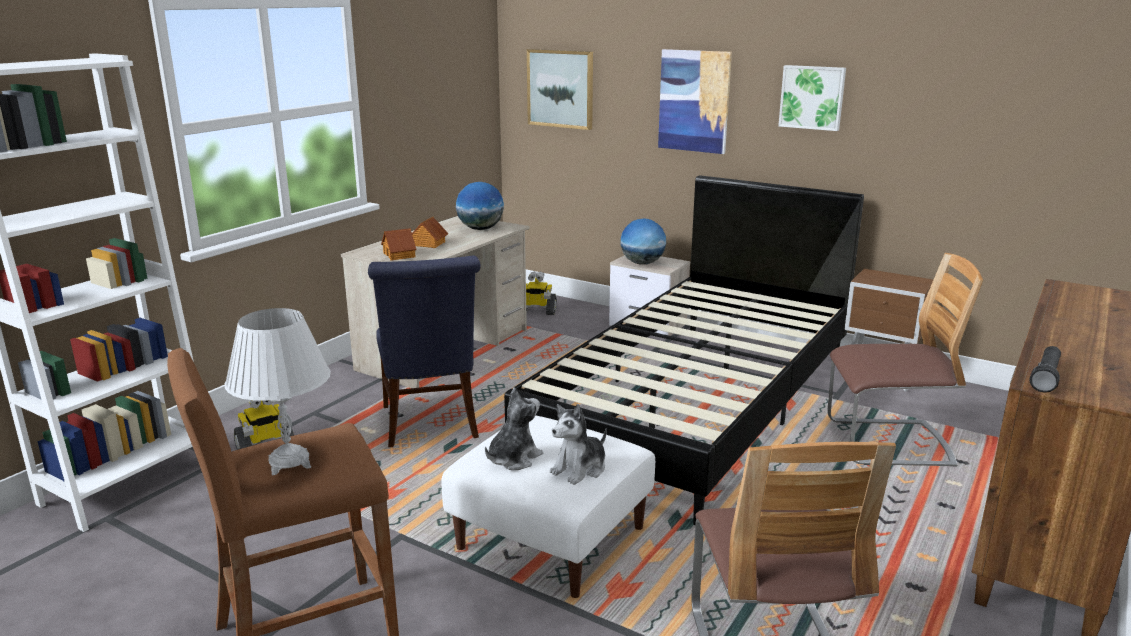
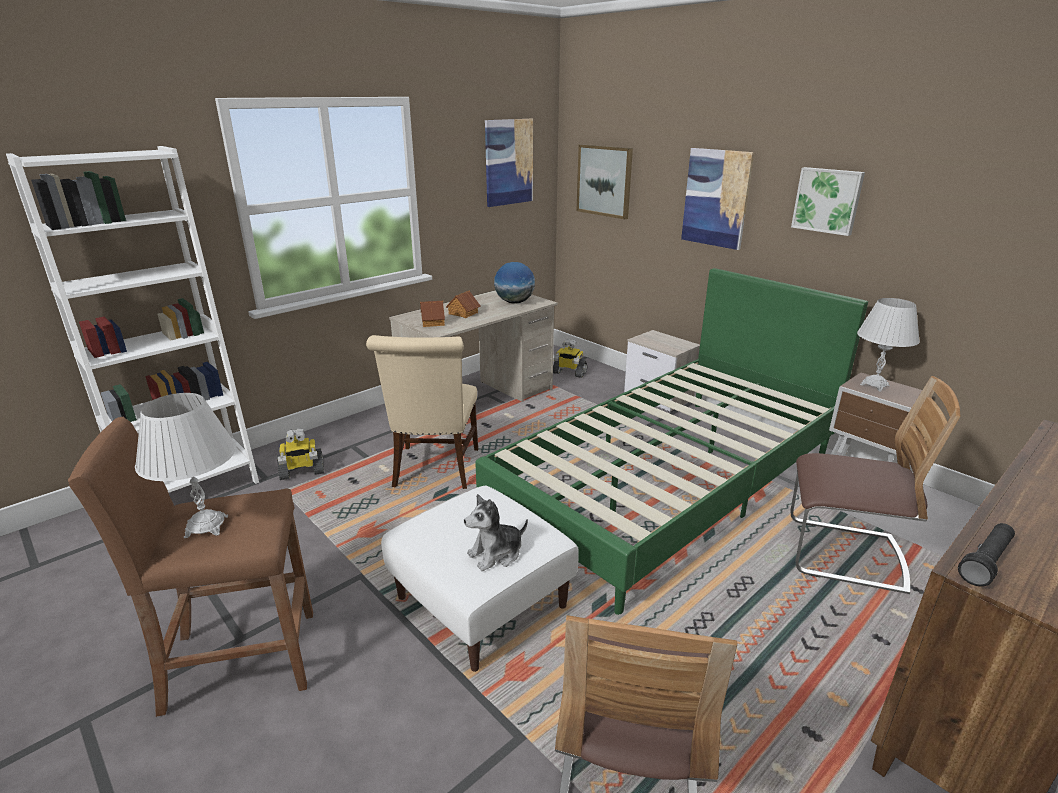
camera: 15 degrees right, 5 degrees up
blue chair [368,255,481,447] -> beige chair [366,335,478,489]
plush toy [485,388,543,470] -> none
black bed [504,175,864,525] -> green bed [475,268,868,615]
globe [621,219,666,265] -> none
none -> picture [485,119,533,207]
none -> white table lamp [857,298,920,392]

